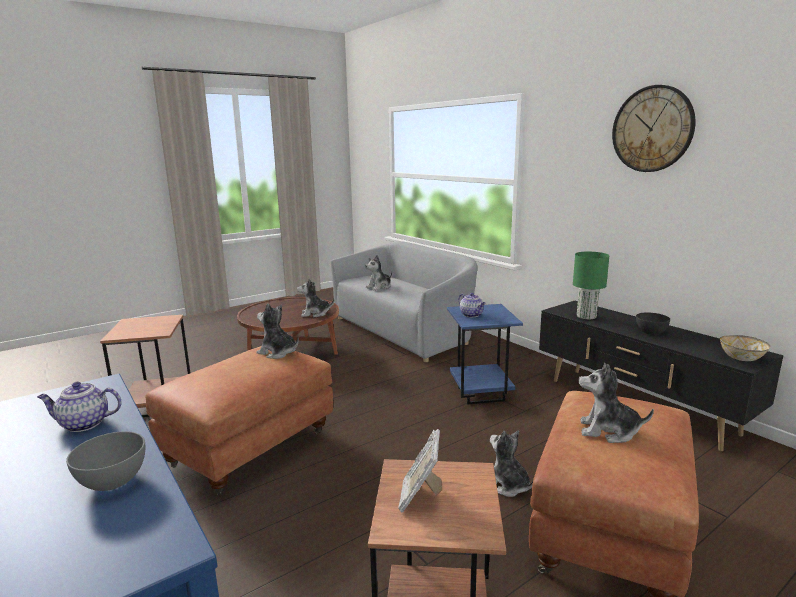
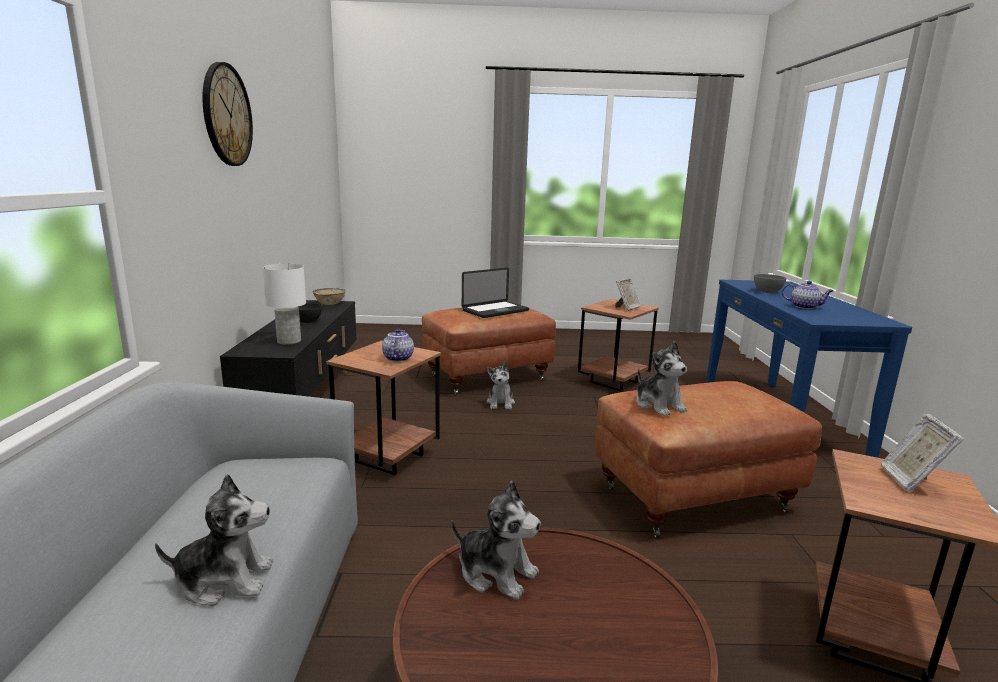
camera: 145 degrees left, 0 degrees up
blue side table [447,304,523,404] -> brown side table [326,341,441,475]
green table lamp [573,252,609,319] -> white table lamp [262,264,306,345]
plush toy [579,363,654,443] -> laptop [462,268,529,318]
none -> picture frame [881,414,964,492]

